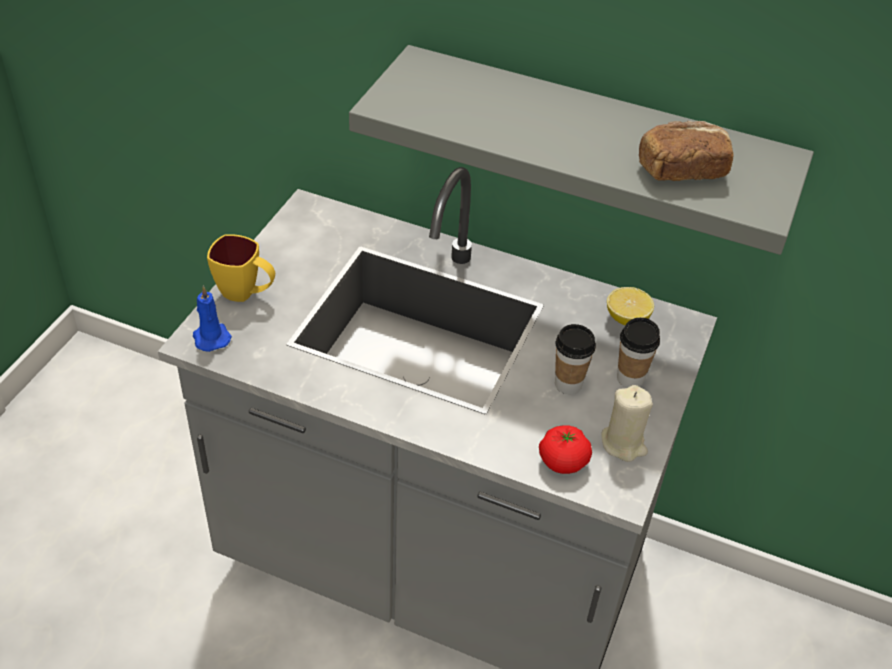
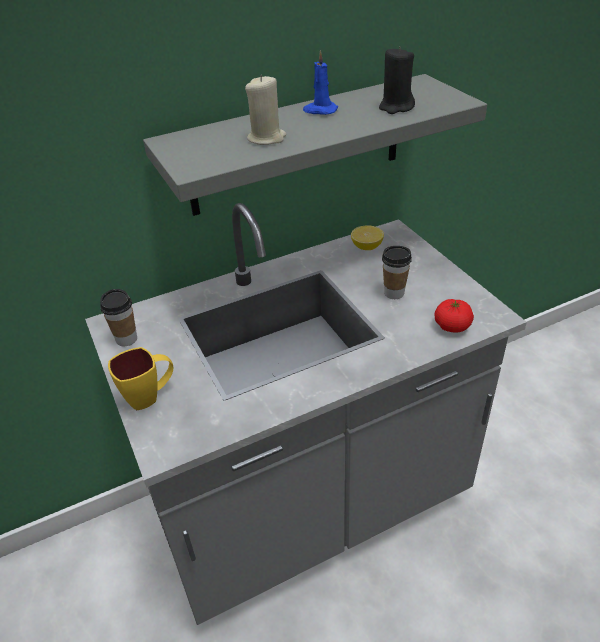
camera: 45 degrees left, 5 degrees down
blue candle [193,285,232,352] -> blue candle moved to [303,50,338,115]
beige candle [601,385,653,462] -> beige candle moved to [245,75,286,145]
cup [617,318,660,388] -> cup moved to [100,289,137,346]
bread [639,121,733,181] -> black candle [379,46,415,114]

